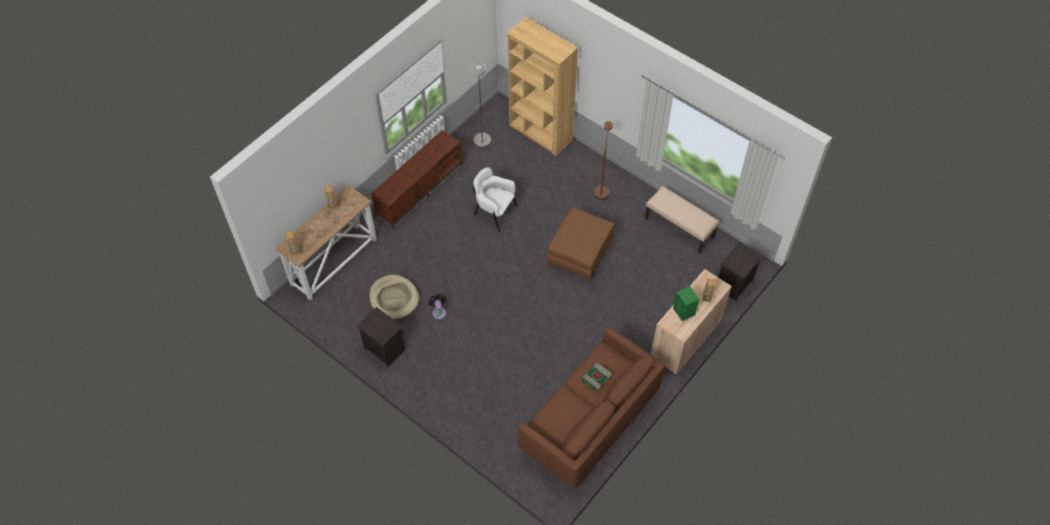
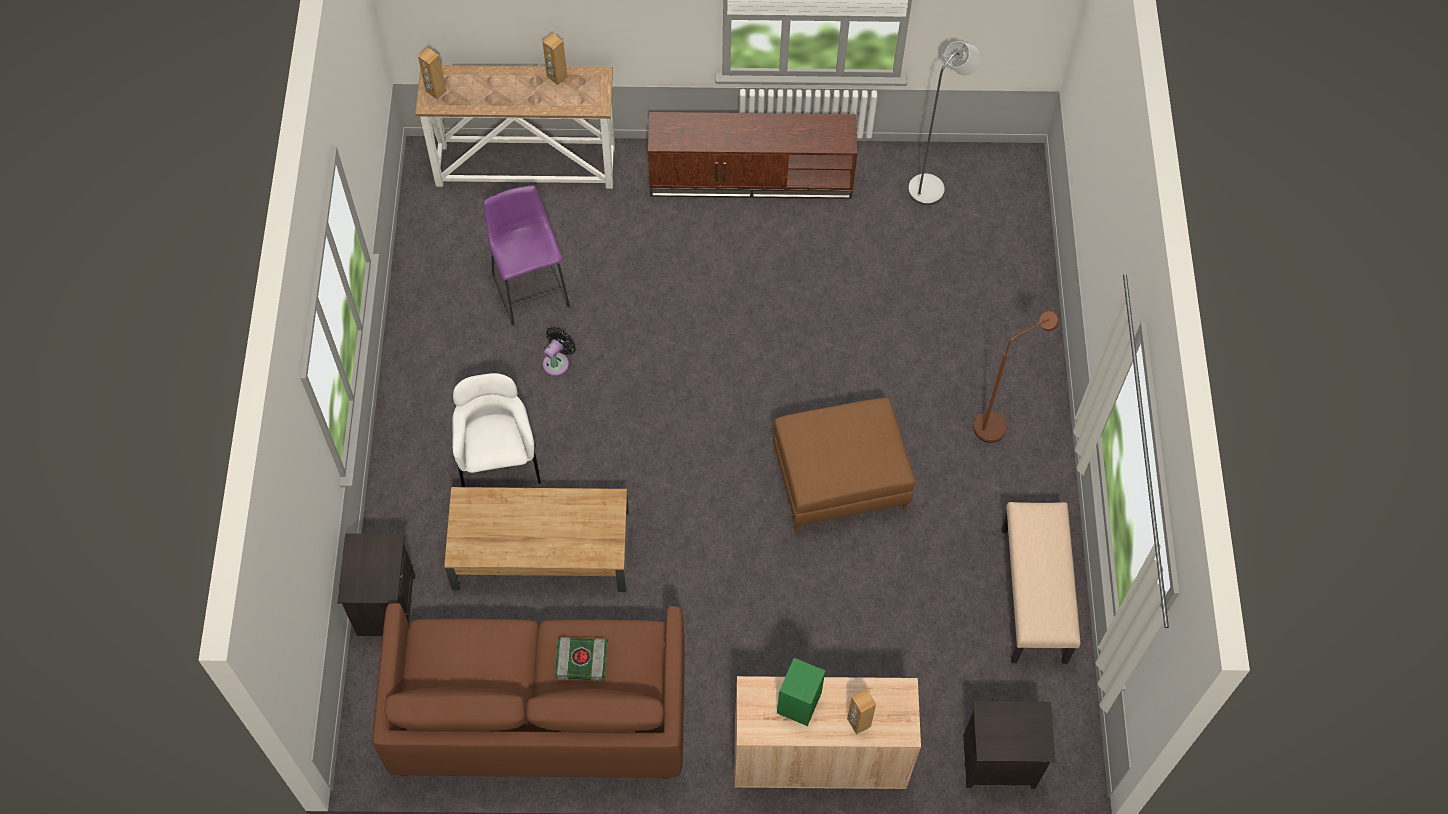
camera: 50 degrees right, 5 degrees up
black nightstand [357,307,406,367] -> black nightstand moved to [337,534,415,636]
beige dog bed [369,275,419,320] -> purple stool [484,186,570,326]
white armchair [472,167,517,232] -> white armchair moved to [452,373,541,487]
brown bookcase [507,17,578,156] -> none
none -> brown coffee table [444,487,629,592]

